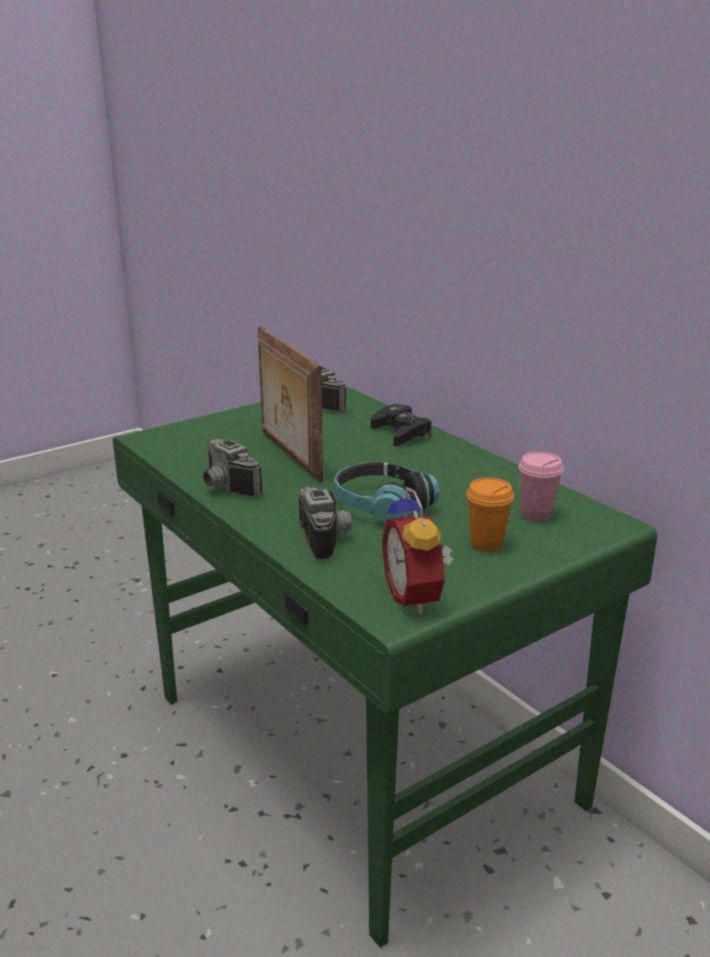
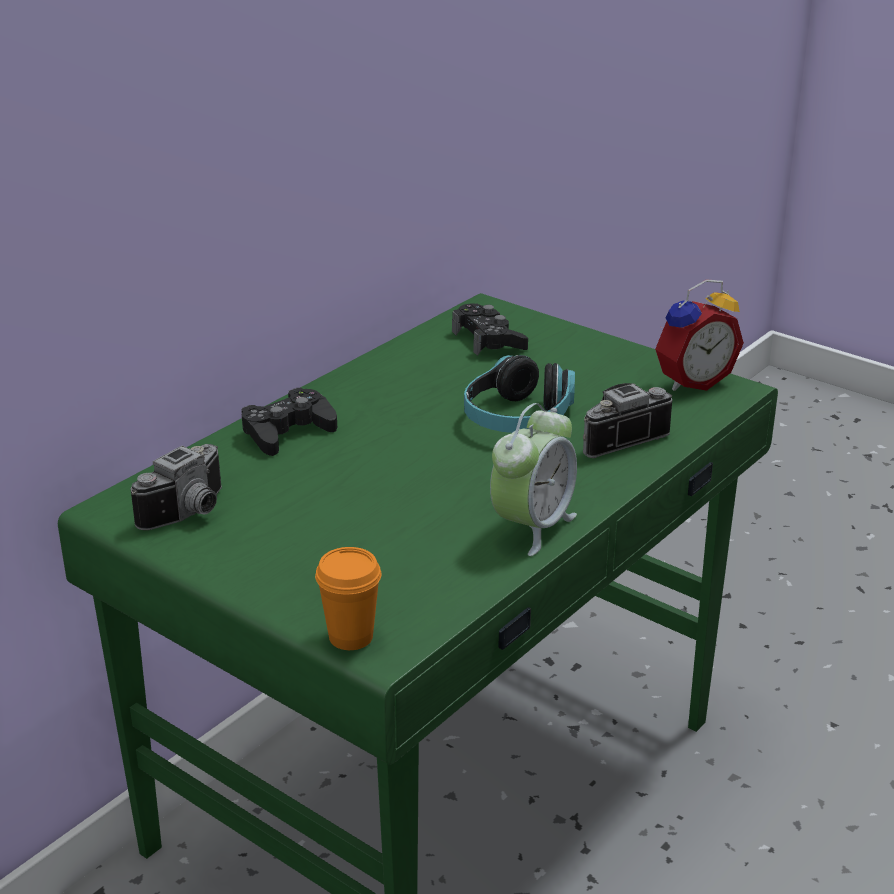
camera: 105 degrees left, 5 degrees up
camera [203,439,263,498] -> alarm clock [490,403,577,556]
picture frame [258,327,323,483] -> none
orange cup [466,478,514,552] -> orange cup moved to [315,547,381,650]
pink cup [518,452,564,521] -> black game controller [452,303,528,356]

